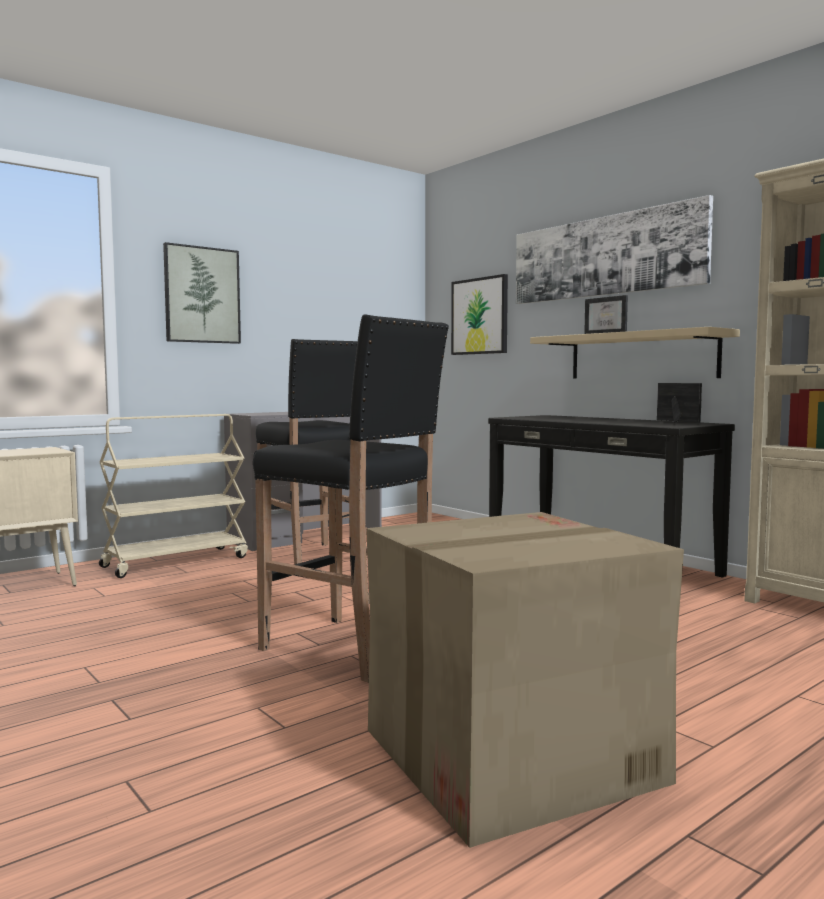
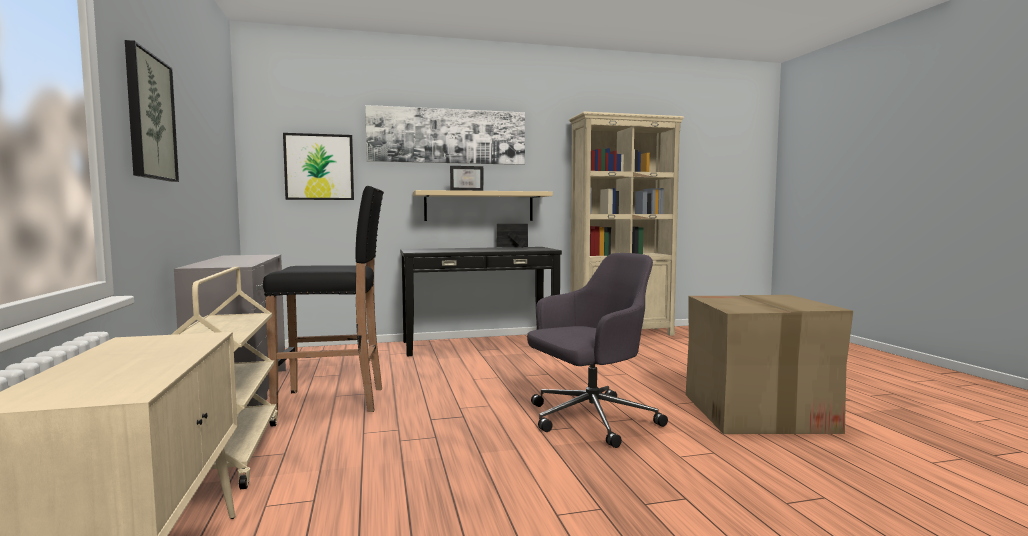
camera: 65 degrees left, 0 degrees up
black stool [253,314,449,683] -> grey office chair [527,253,668,448]

